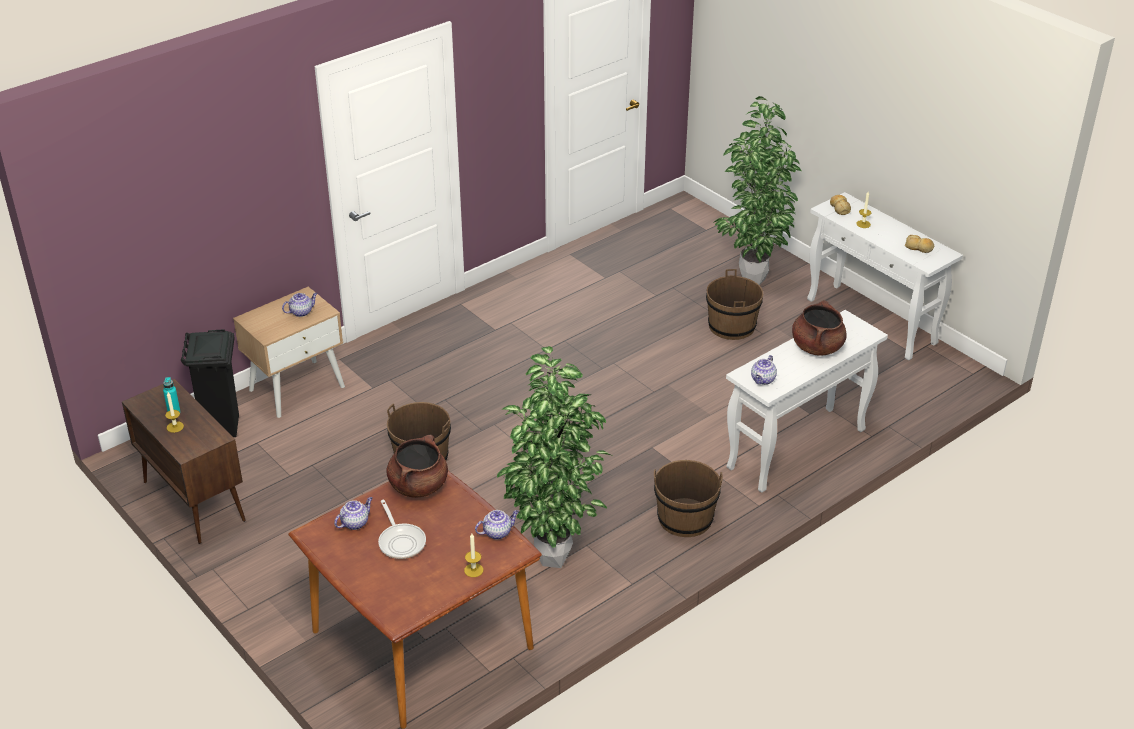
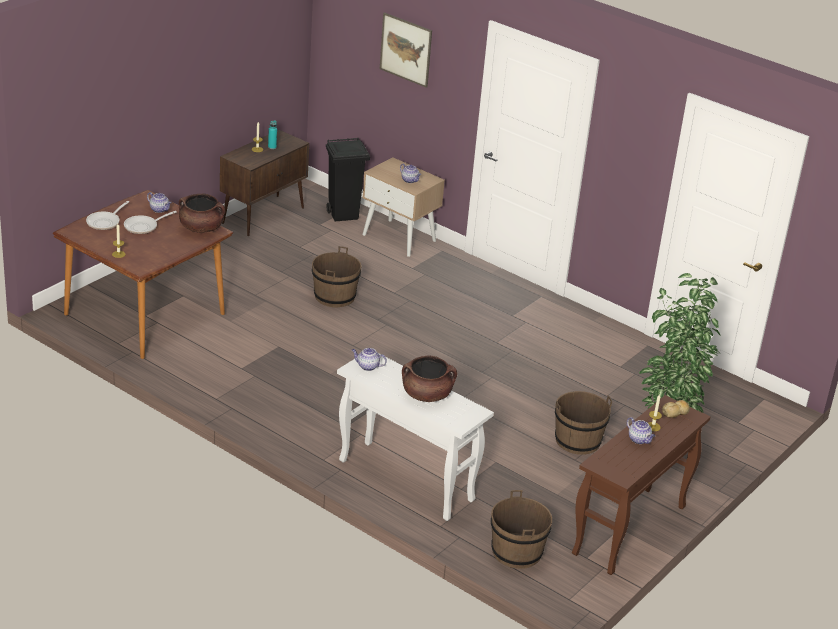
camera: 75 degrees right, 5 degrees down
teapot [475,510,519,540] -> teapot moved to [627,417,656,444]
potted plant [497,346,611,568] -> none
brown bucket [654,460,723,537] -> brown bucket moved to [491,490,552,569]
white console table [807,192,963,360] -> brown console table [572,395,710,575]
bread [905,235,934,253] -> none
none -> frying pan [86,201,129,230]
none -> picture [380,12,432,88]

